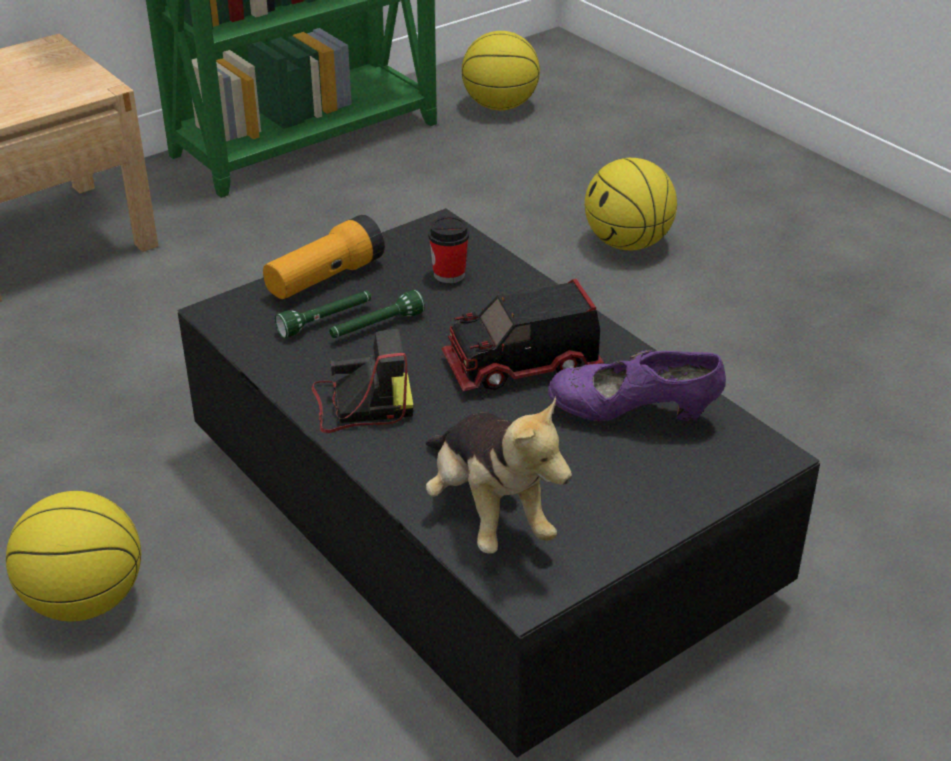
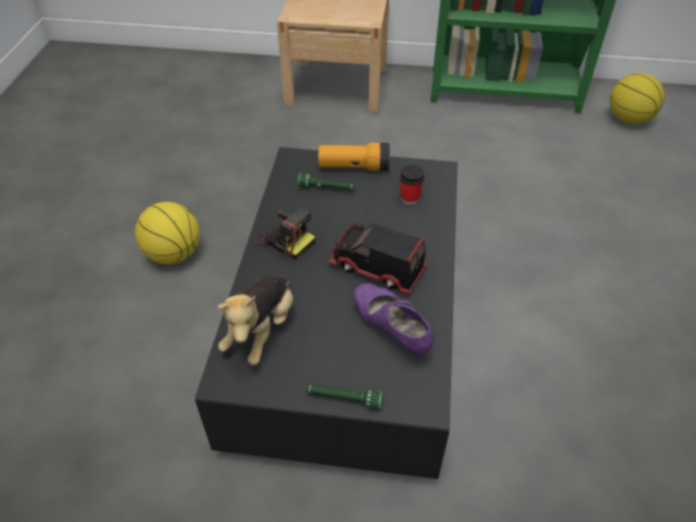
camera: 45 degrees right, 10 degrees up
green flashlight [329,290,425,338] -> green flashlight moved to [306,384,383,410]
basketball [585,158,677,250] -> none

